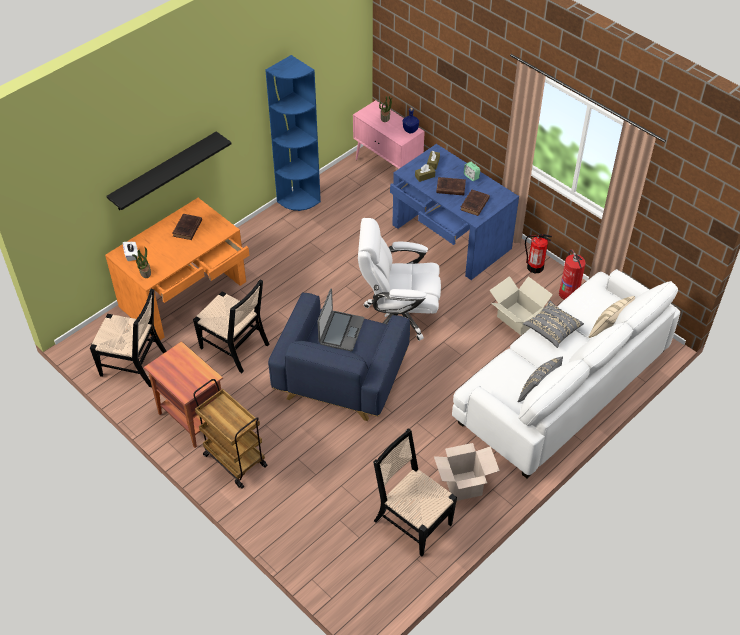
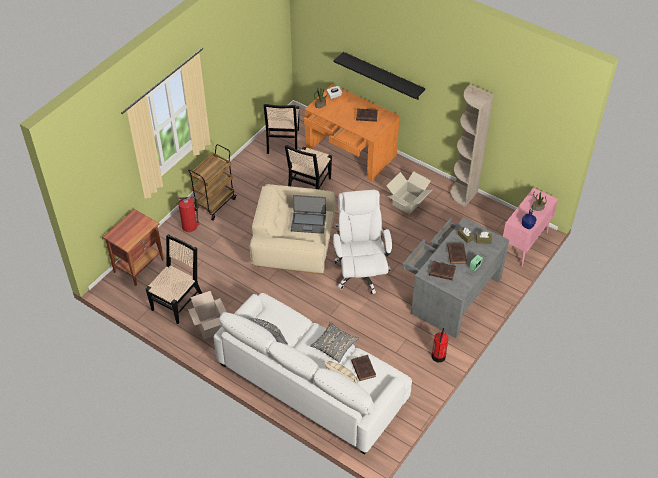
camera: 80 degrees right, 0 degrees up
nightstand [144,341,223,448] -> nightstand moved to [102,209,164,286]
blue bookcase [265,55,321,211] -> beige bookcase [451,84,494,207]
blue armchair [268,292,410,421] -> beige armchair [249,184,335,274]
blue desk [390,144,519,280] -> grey desk [402,217,509,338]
cardboard box [489,276,553,335] -> cardboard box moved to [386,171,433,215]
fire extinguisher [559,249,586,300] -> fire extinguisher moved to [176,196,200,232]
none -> brown book [351,355,376,381]

